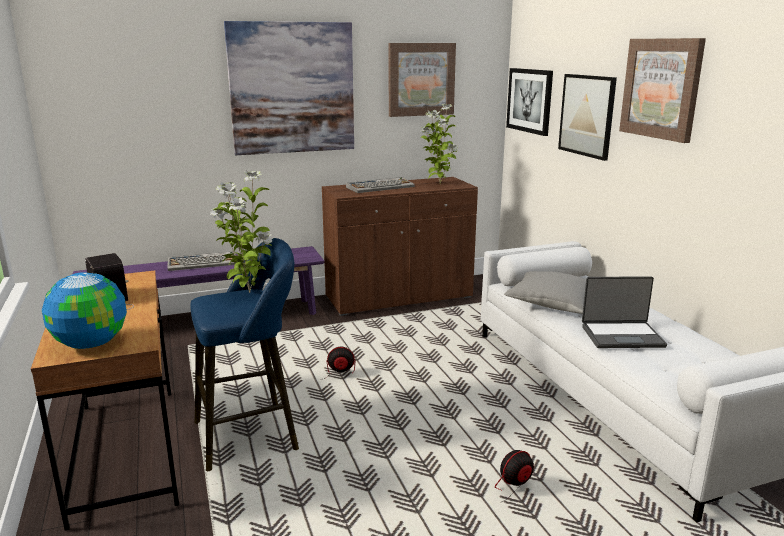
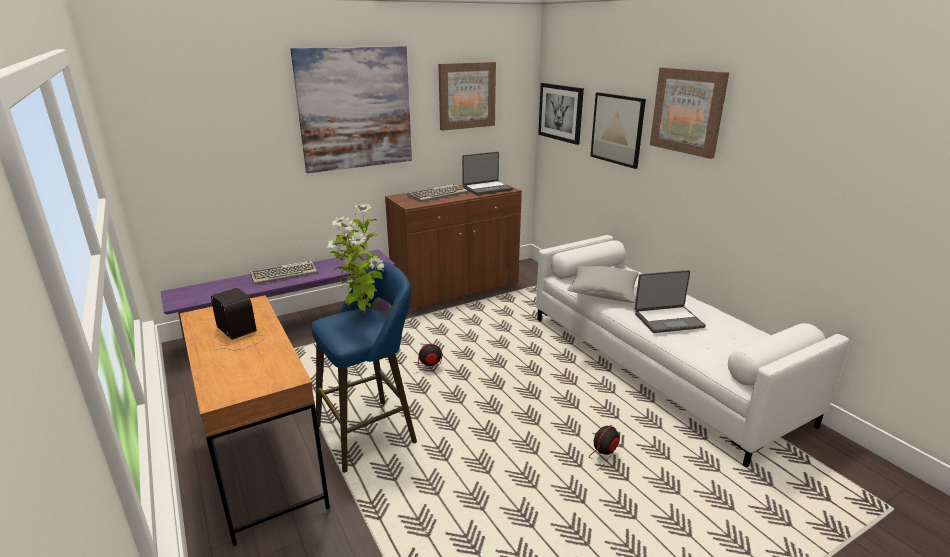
camera: 10 degrees left, 5 degrees up
globe [42,272,127,349] -> none
potted plant [420,103,458,184] -> laptop [462,152,513,195]

